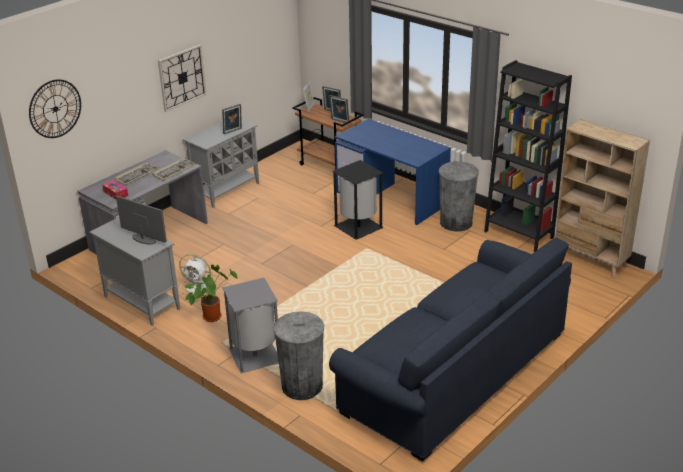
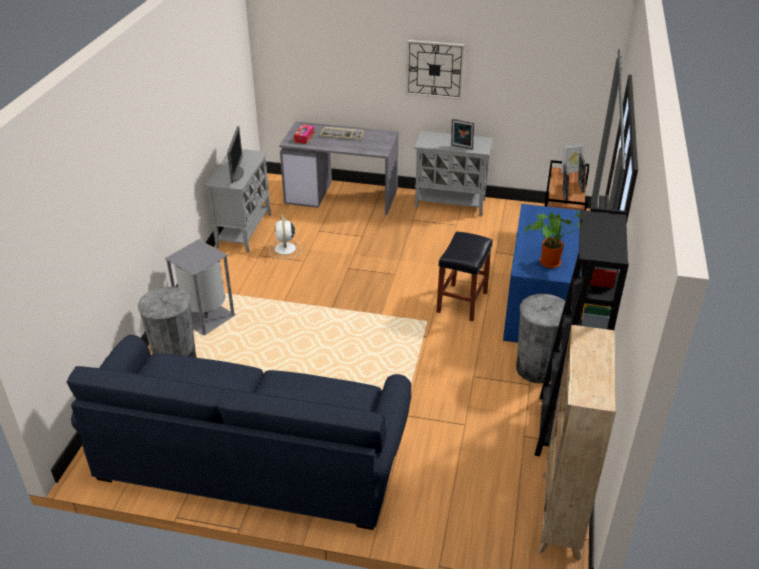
camera: 60 degrees right, 5 degrees up
wall clock [29,79,81,138] -> none
keyboard [153,158,196,181] -> none
potted plant [185,265,238,322] -> potted plant moved to [525,210,580,268]
black trash can [332,160,384,240] -> black stool [436,232,492,321]

